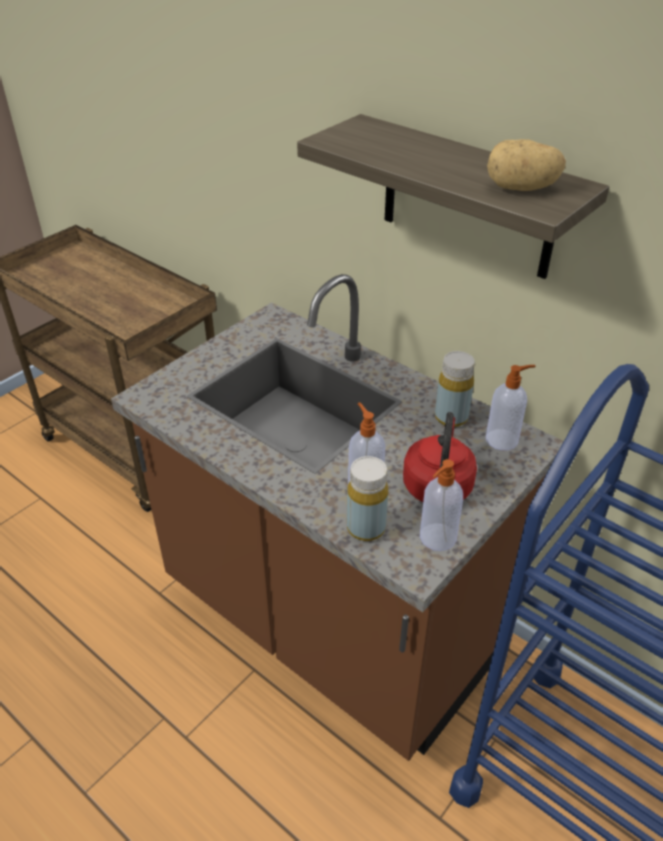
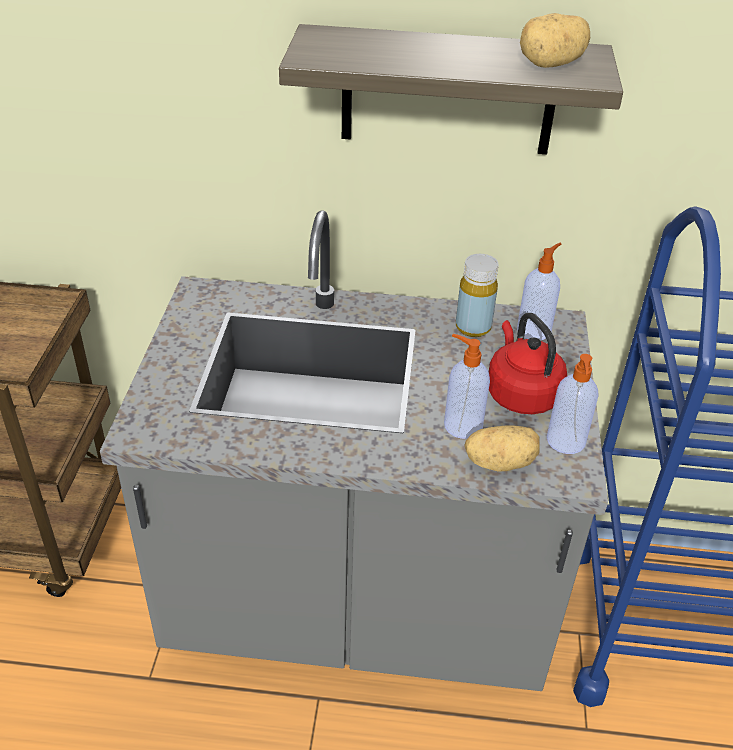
camera: 35 degrees left, 0 degrees up
brown counter [111,274,564,761] -> grey counter [100,210,608,691]
yellow bottle [347,456,388,541] -> potato [464,425,540,472]

